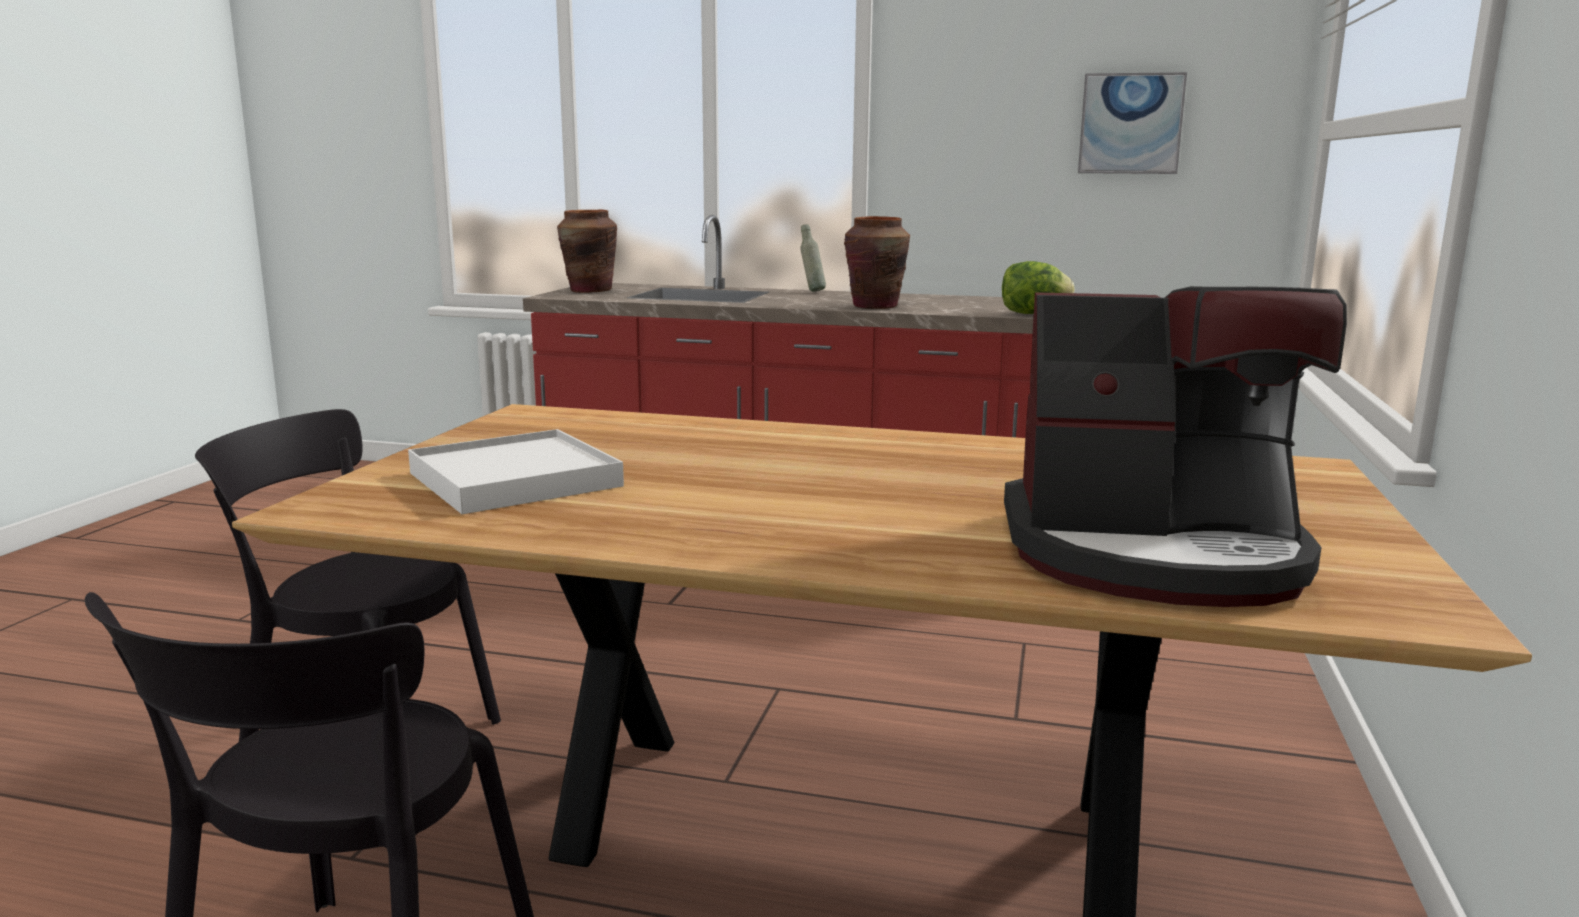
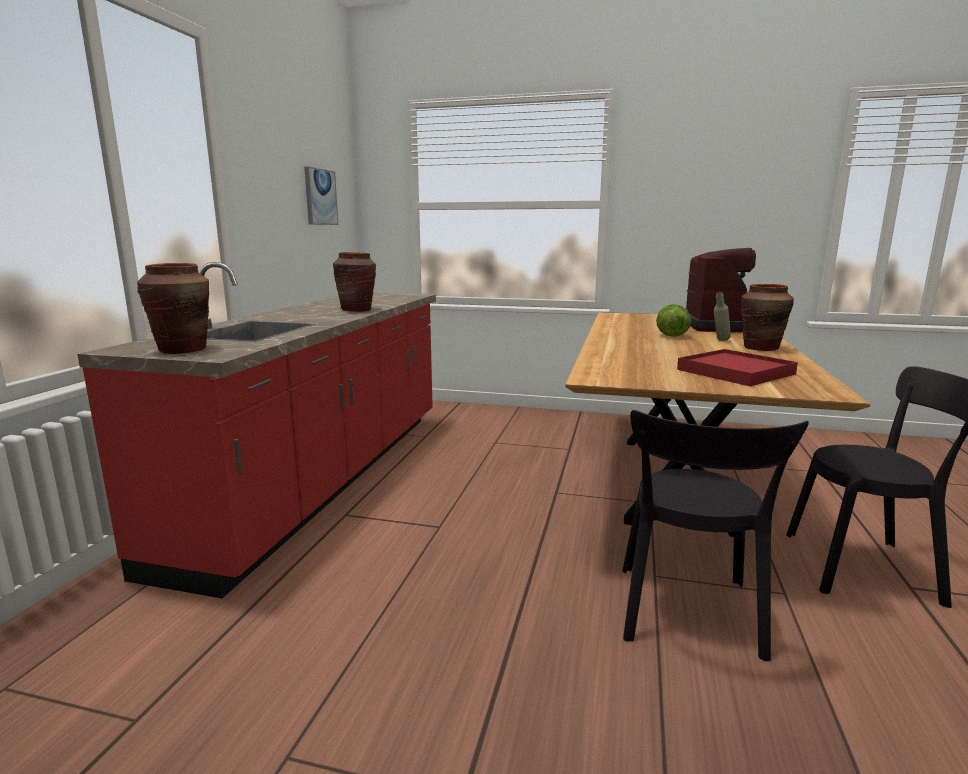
camera: 90 degrees left, 0 degrees up
white tray [408,429,624,514] -> red tray [677,349,798,386]
grey bottle [800,224,826,292] -> grey bottle moved to [714,292,731,341]
lettuce [1002,261,1075,314] -> lettuce moved to [656,304,691,337]
none -> brown vase [741,284,794,351]

